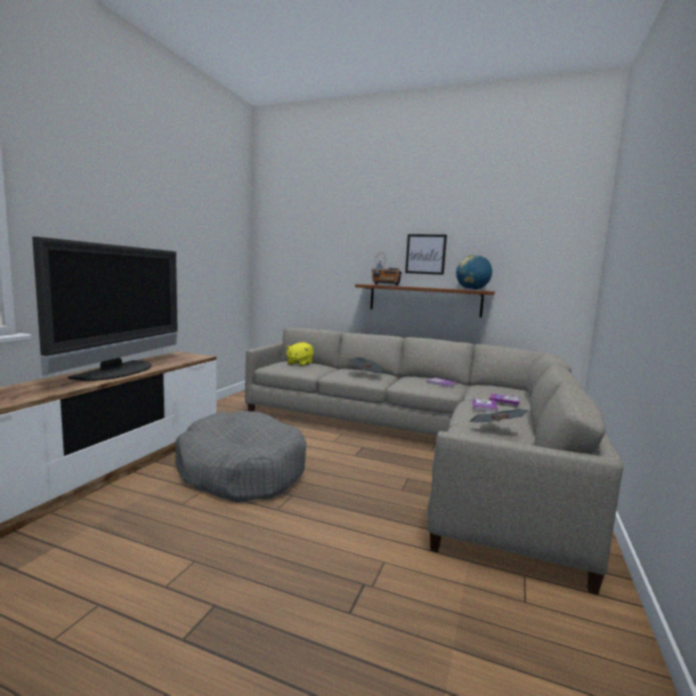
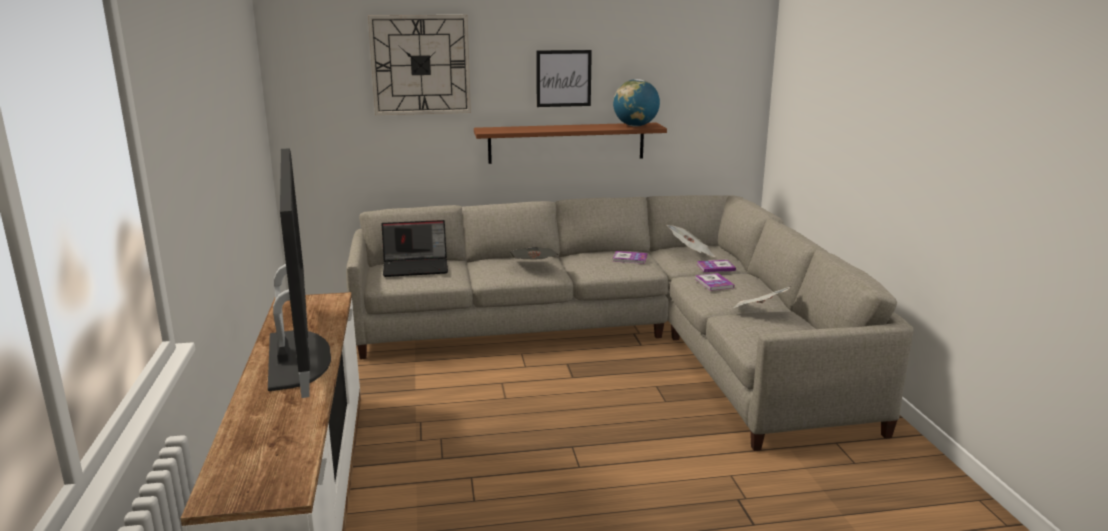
camera: 30 degrees left, 10 degrees up
grey dog bed [175,411,306,502] -> none
yellow plush toy [286,342,314,366] -> laptop [381,220,448,277]
radio [372,253,402,286] -> none
none -> wall clock [368,15,471,115]
none -> newspaper [667,225,715,257]

